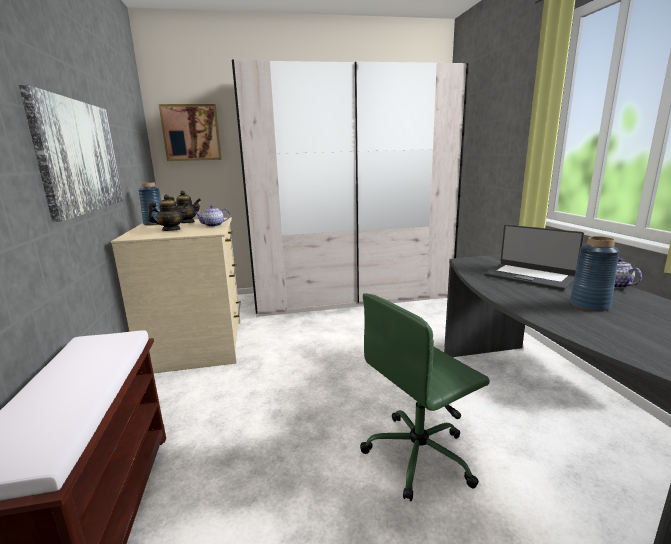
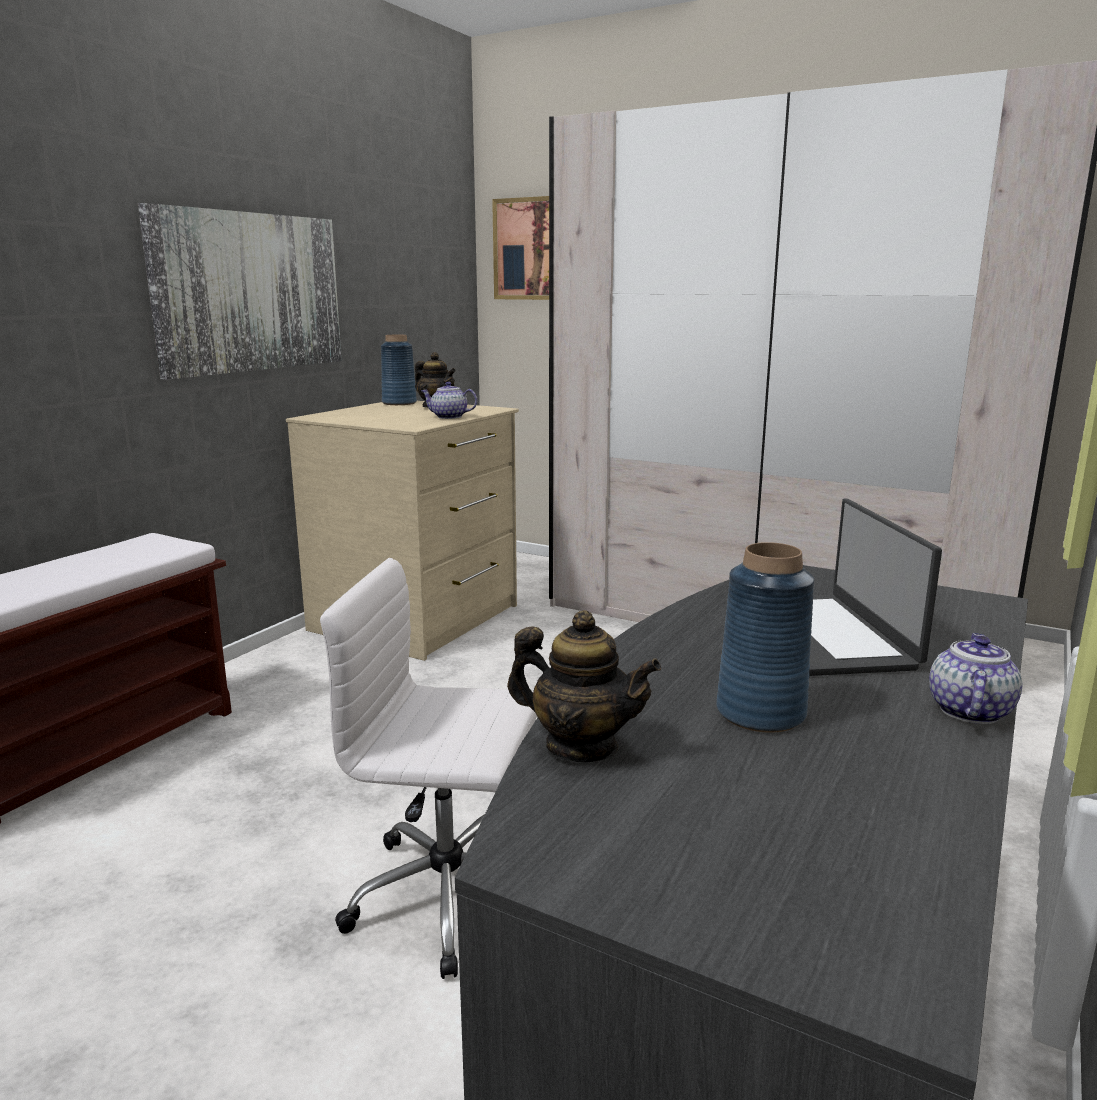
camera: 40 degrees right, 0 degrees up
teapot [148,195,188,231] -> teapot moved to [507,610,661,762]
green office chair [360,293,490,501] -> white office chair [320,558,537,979]

